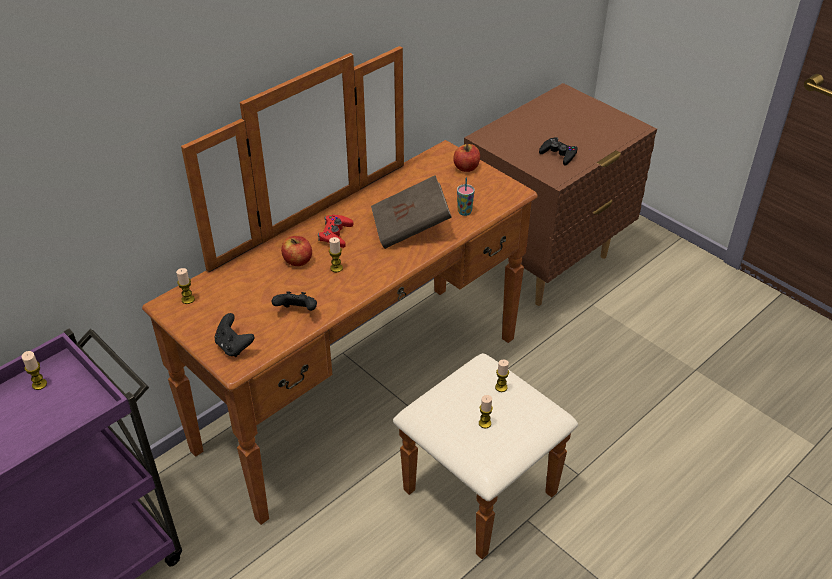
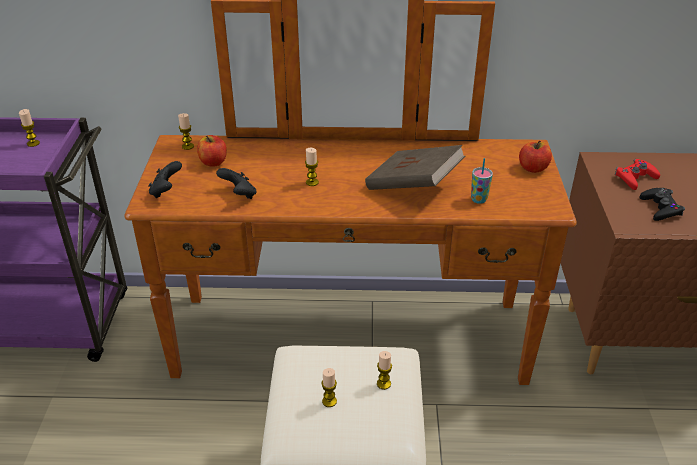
camera: 45 degrees right, 5 degrees down
apple [281,236,312,266] -> apple moved to [197,135,227,167]
red game controller [318,215,353,248] -> red game controller moved to [615,159,660,190]

